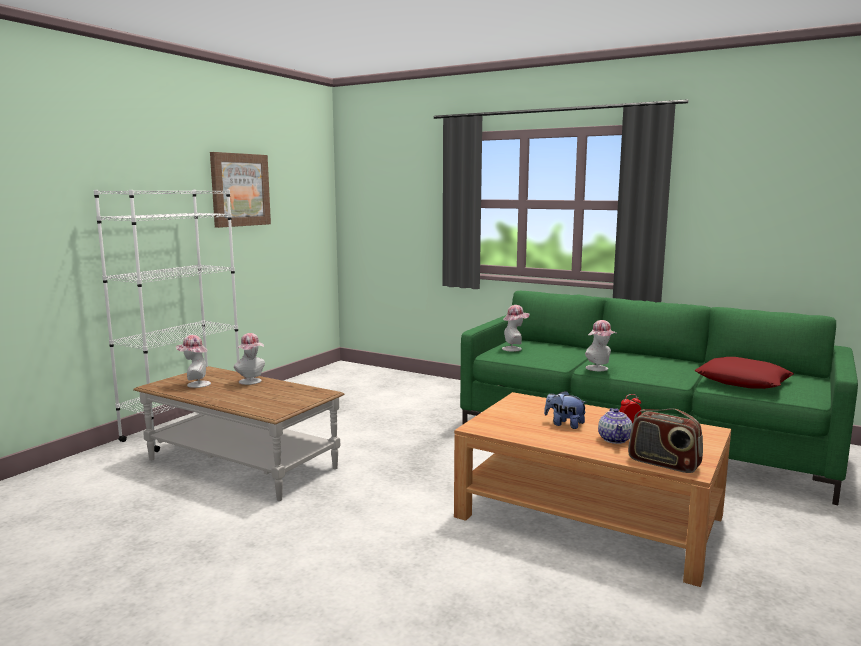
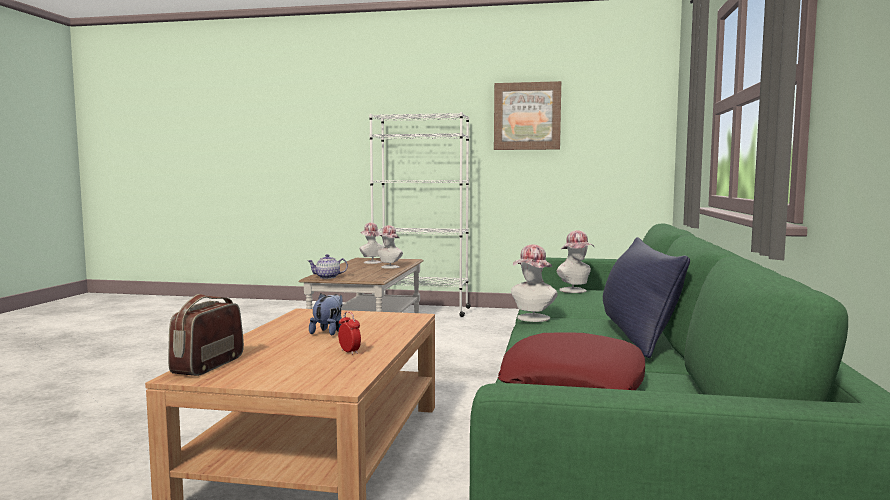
camera: 70 degrees right, 5 degrees down
teapot [598,408,632,444] -> teapot moved to [308,254,348,279]
none -> blue pillow [603,237,690,358]

